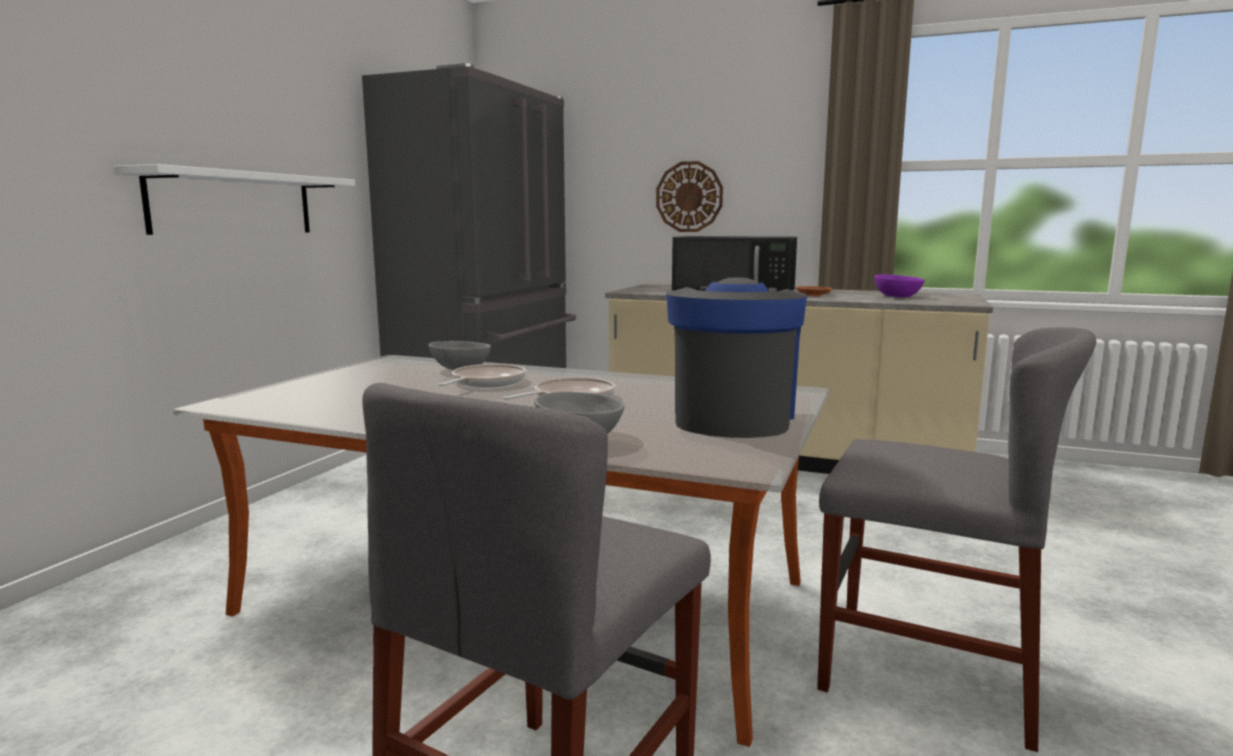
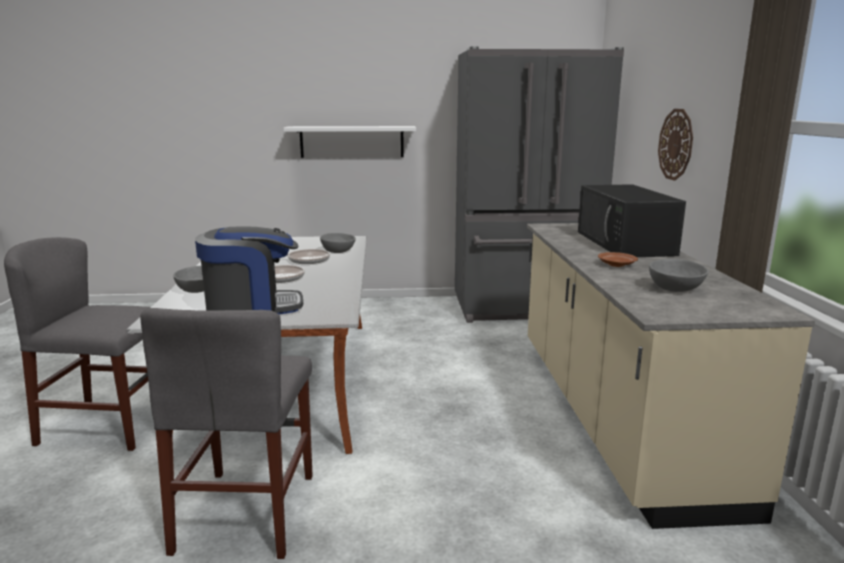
camera: 65 degrees right, 5 degrees up
purple bowl [874,274,925,297] -> grey bowl [649,259,709,292]

